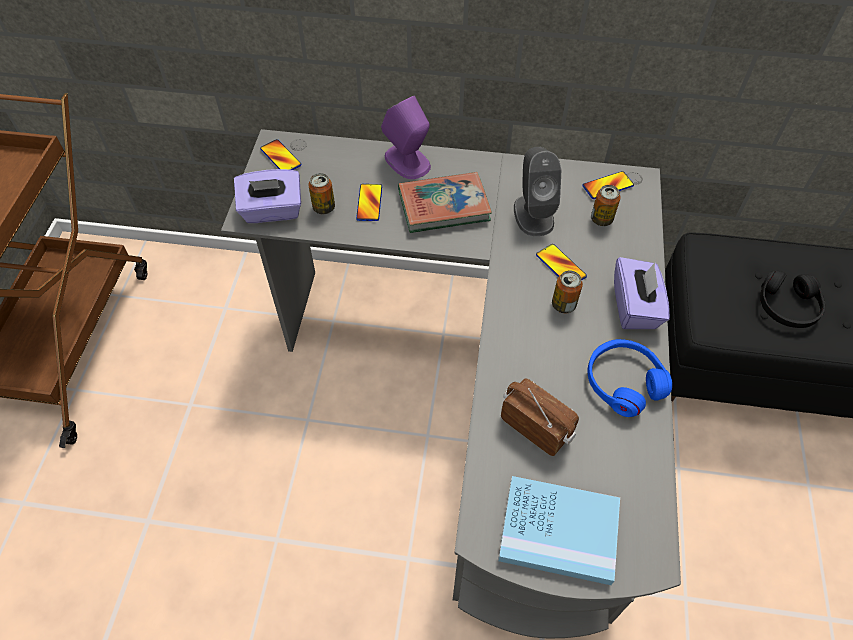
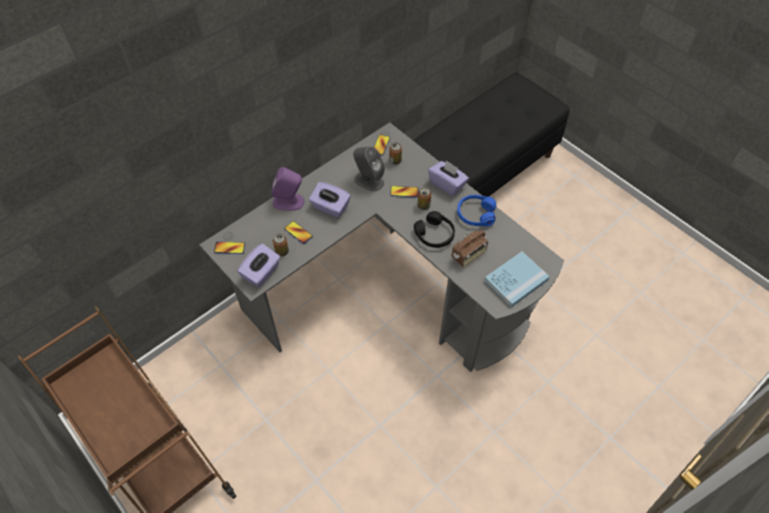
camera: 50 degrees left, 0 degrees up
book [398,172,492,233] -> purple tissue box [309,182,351,218]
radio [501,378,579,456] -> radio turned 150 degrees clockwise [452,225,488,267]
black headphones [760,270,826,328] -> black headphones moved to [414,211,455,248]

